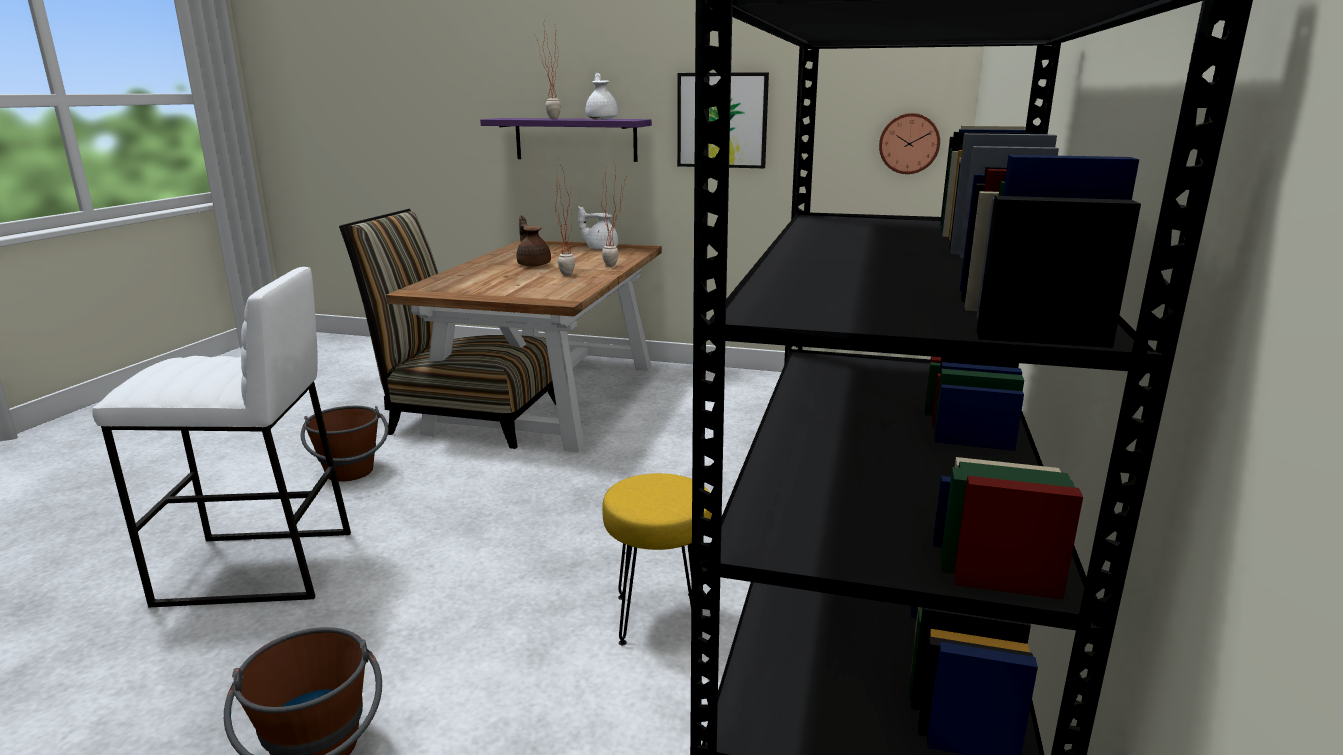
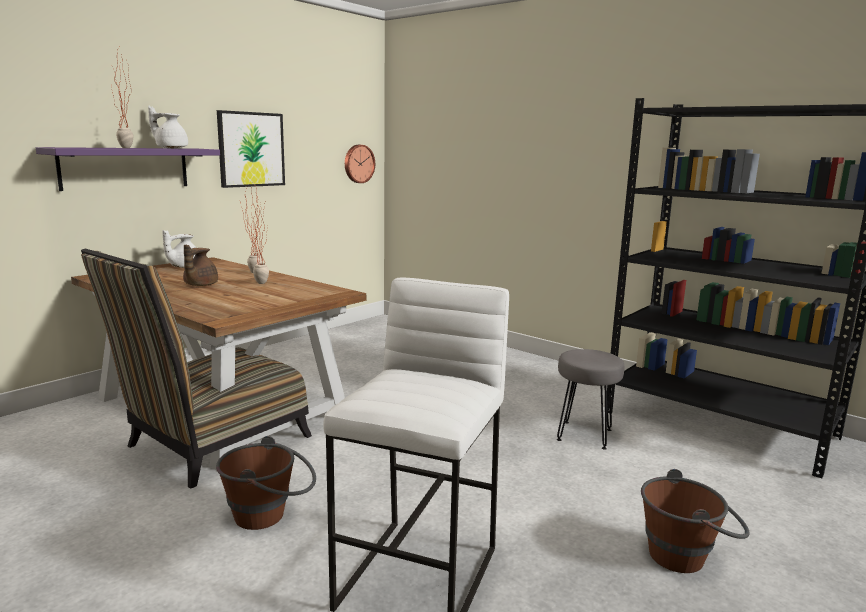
camera: 65 degrees left, 5 degrees down
brown teapot [516,215,551,267] -> brown teapot turned 75 degrees counterclockwise [183,244,218,286]
yellow stool [602,473,712,645] -> grey stool [557,349,624,450]

